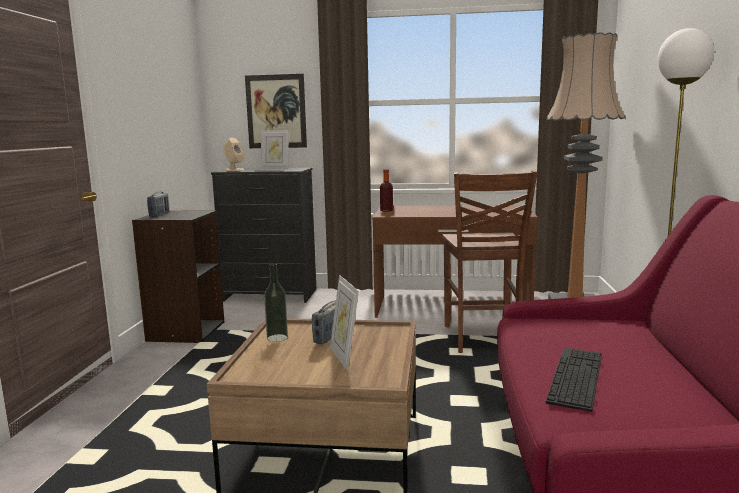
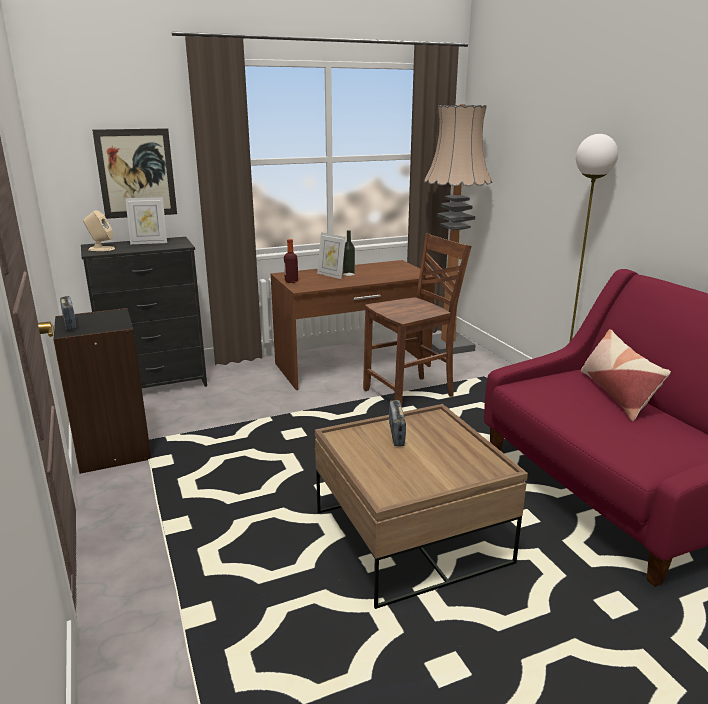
camera: 30 degrees left, 10 degrees up
bottle [264,263,288,342] -> bottle moved to [343,230,355,276]
picture frame [330,275,359,371] -> picture frame moved to [317,232,346,279]
brown chair [442,171,538,353] -> brown chair turned 90 degrees counterclockwise [363,233,471,407]
keyboard [546,348,602,412] -> none
none -> pillow [581,329,671,421]

